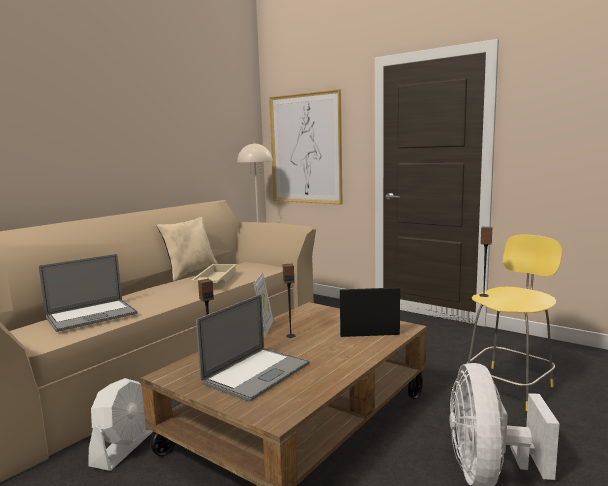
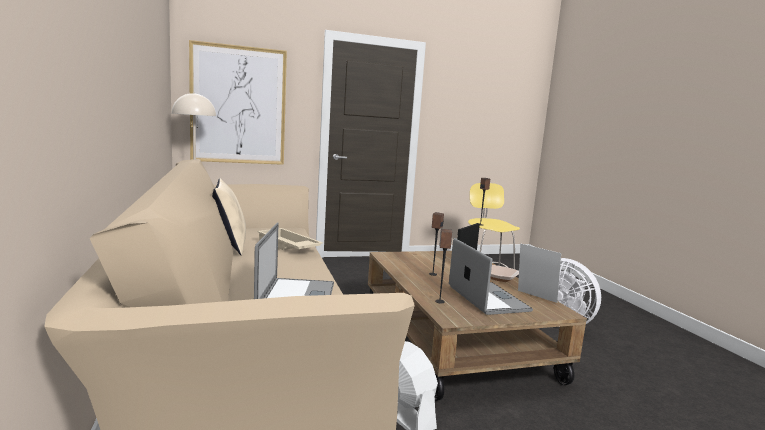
camera: 55 degrees left, 0 degrees up
picture frame [253,272,273,336] -> picture frame moved to [518,244,561,303]
none -> bowl [490,265,519,282]

